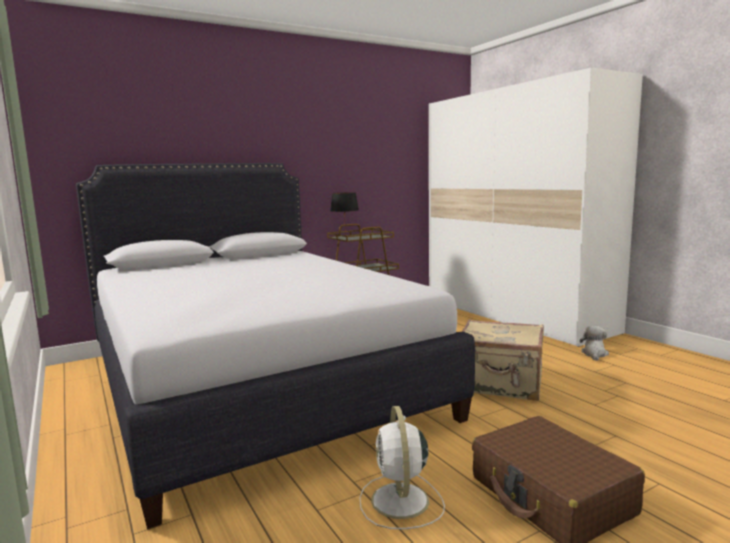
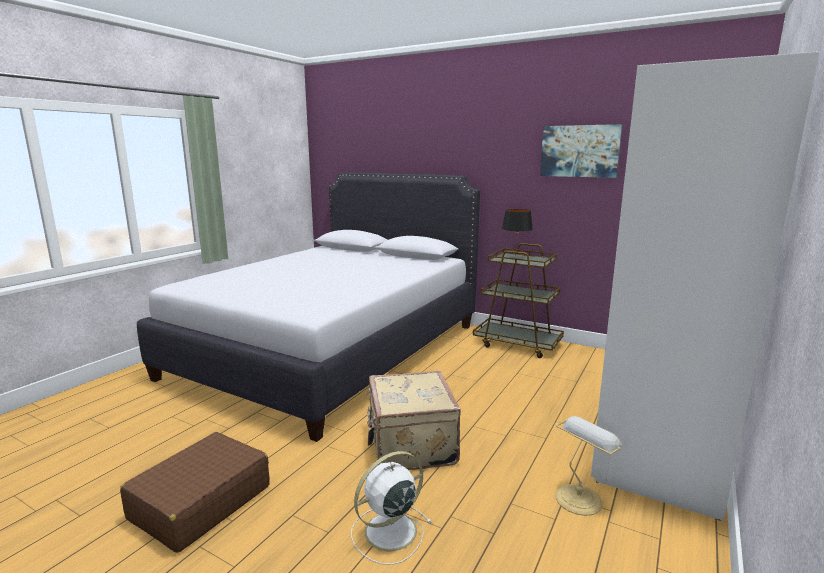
camera: 60 degrees right, 5 degrees up
white fan [359,406,445,529] -> white fan moved to [351,451,432,565]
plush toy [580,326,609,361] -> table lamp [555,416,622,516]
none -> picture [540,124,622,178]

